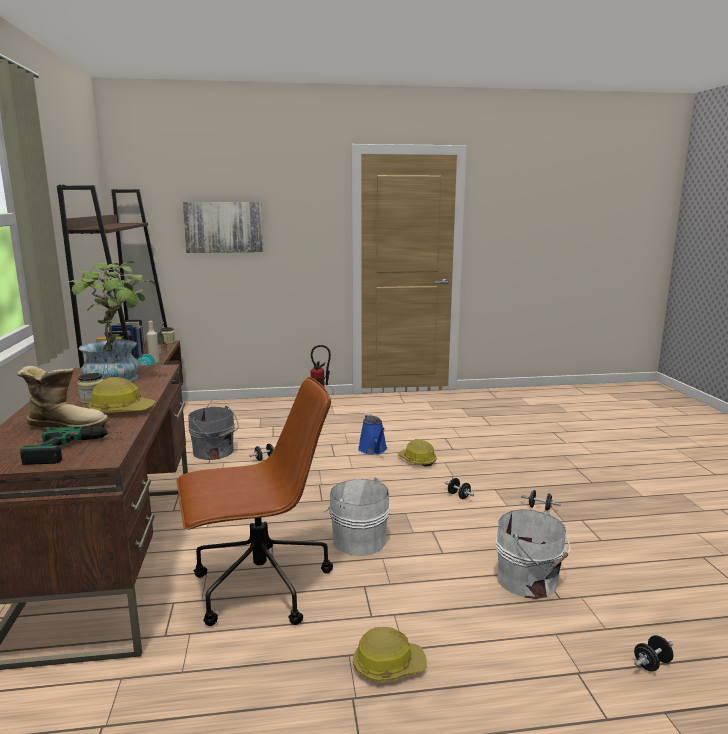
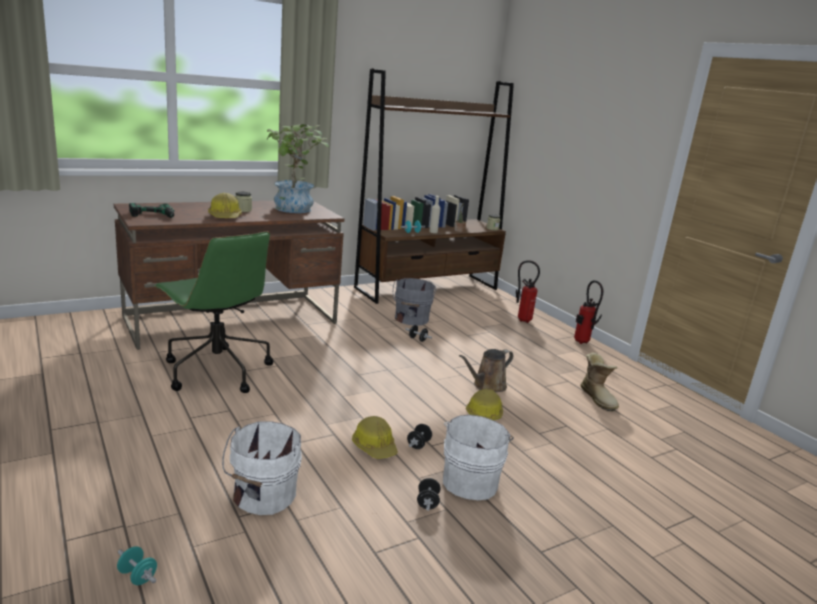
camera: 65 degrees right, 5 degrees up
boot [17,366,108,428] -> boot moved to [580,353,619,411]
brown office chair [177,377,333,626] -> green office chair [154,231,273,393]
picture [182,202,263,253] -> none
white bucket [324,478,390,556] -> white bucket moved to [443,415,514,500]
hard hat [353,627,427,682] -> hard hat moved to [352,416,398,459]
blue watering can [358,414,387,454] -> brown watering can [459,349,513,392]
black dumbbell [634,635,674,672] -> turquoise dumbbell [117,546,157,585]
none -> fire extinguisher [516,260,540,323]

